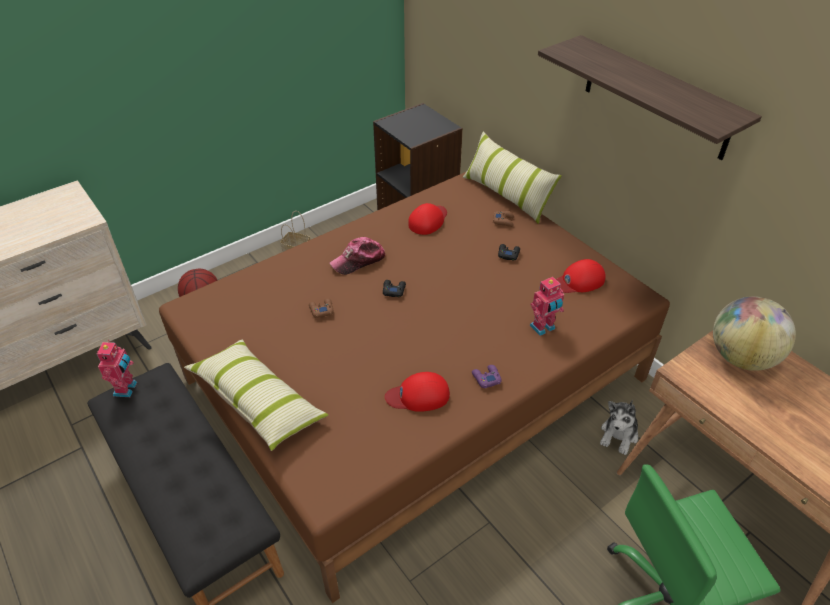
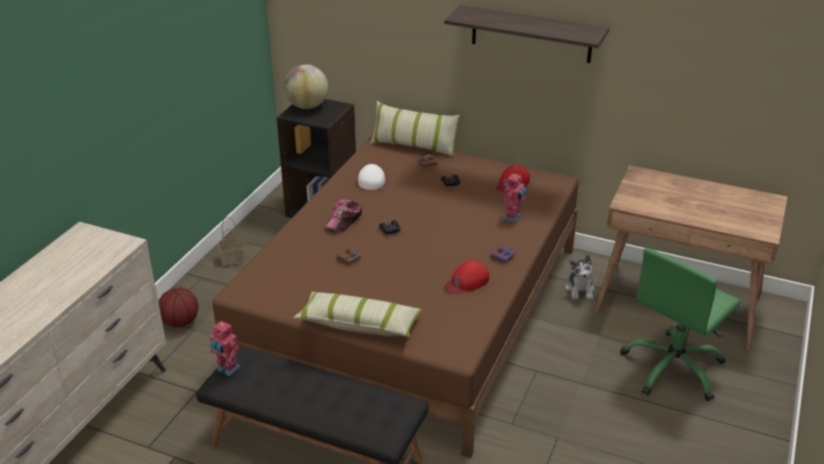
camera: 30 degrees left, 10 degrees down
toy robot [97,340,137,397] -> toy robot turned 150 degrees clockwise [210,321,240,377]
red cap [408,203,447,235] -> white cap [358,164,385,190]
globe [713,296,796,371] -> globe moved to [284,64,328,109]

